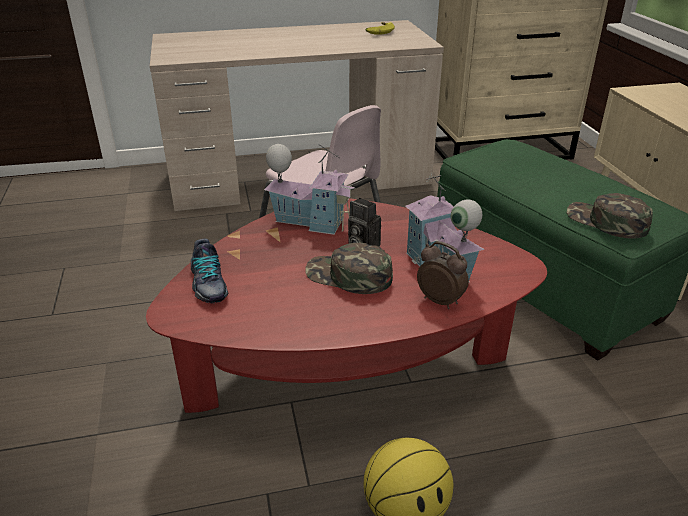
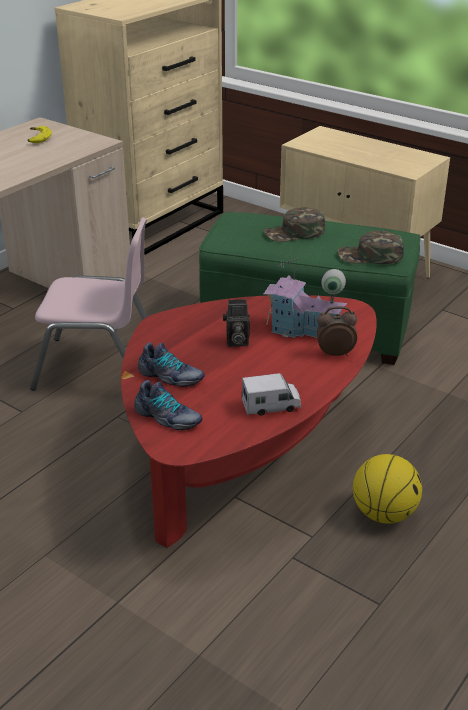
camera: 40 degrees left, 0 degrees up
toy house [264,144,355,235] -> none
green cap [305,243,393,294] -> green cap moved to [264,207,325,242]
none -> shoe [138,342,205,387]
none -> toy truck [242,373,301,416]

